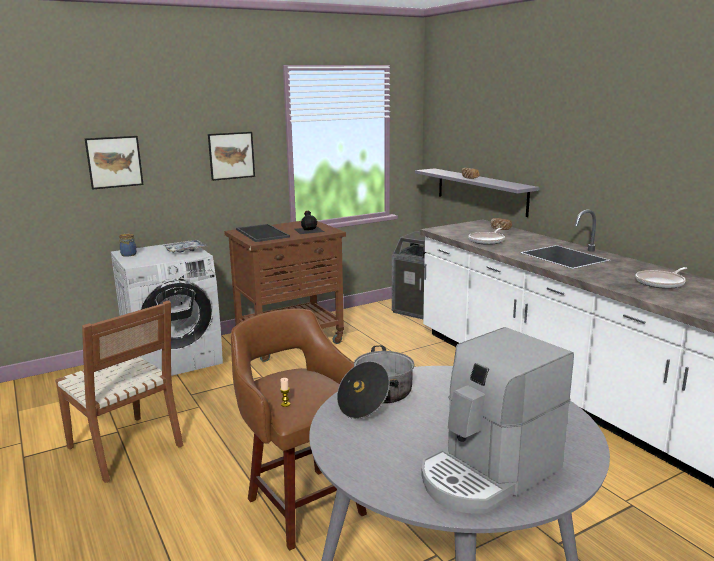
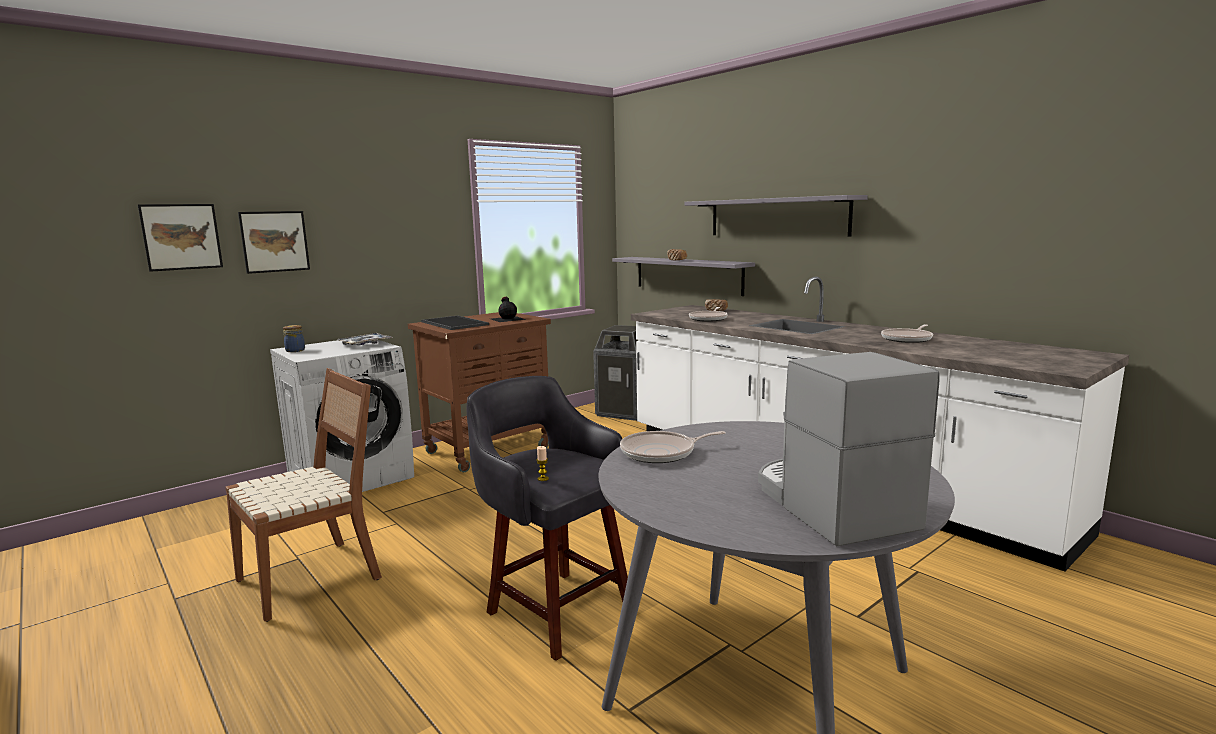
camera: 10 degrees left, 5 degrees down
chair [55,300,184,483] -> chair turned 75 degrees counterclockwise [226,368,382,622]
picture [208,132,255,181] -> picture moved to [138,204,223,272]
brown stool [231,309,367,551] -> grey stool [467,376,628,661]
cooking pot [337,345,414,419] -> frying pan [620,431,726,463]
coffee machine [422,327,574,514] -> coffee machine turned 120 degrees clockwise [758,352,940,546]
none -> grey shelf [684,195,868,236]

